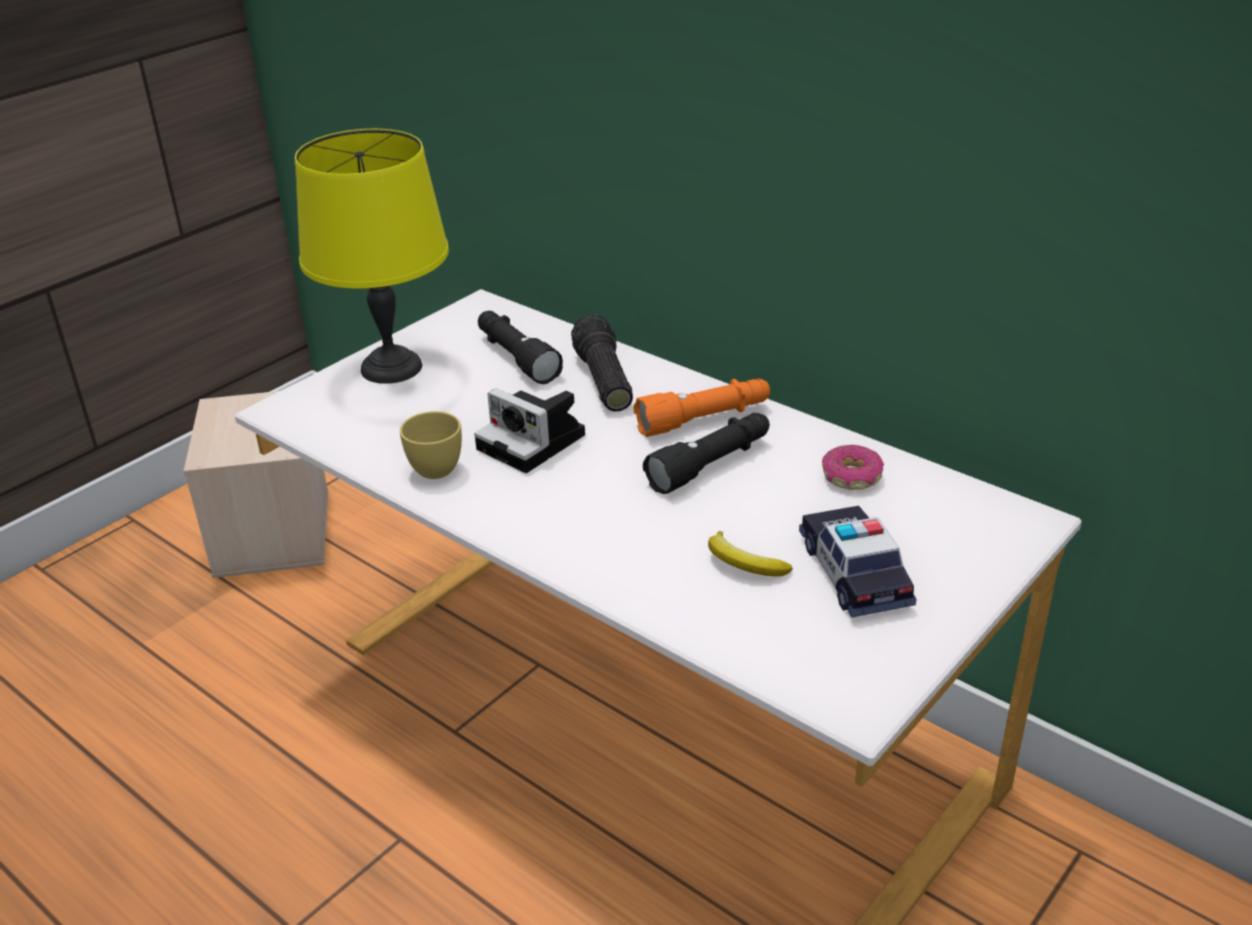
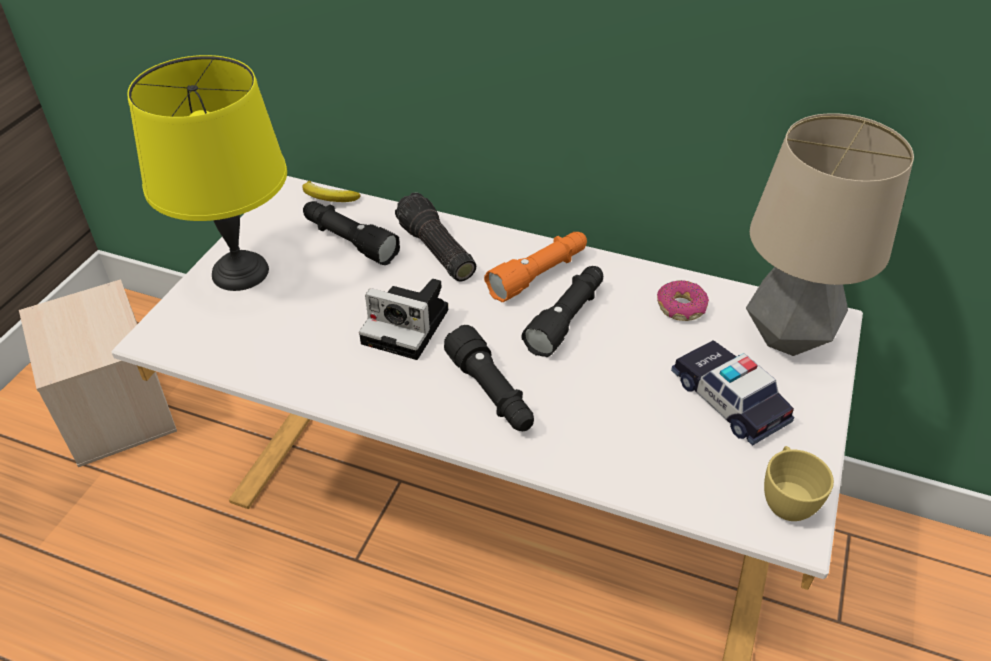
camera: 20 degrees left, 10 degrees up
yellow cup [400,411,462,479] -> yellow cup moved to [764,446,834,521]
banana [708,531,793,577] -> banana moved to [302,181,361,202]
none -> black flashlight [444,325,534,431]
none -> table lamp [746,113,914,356]

